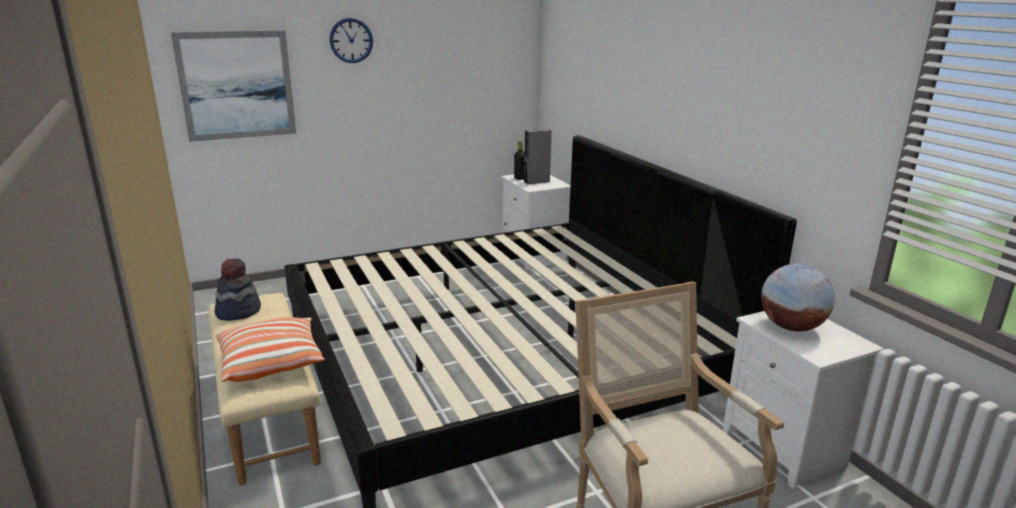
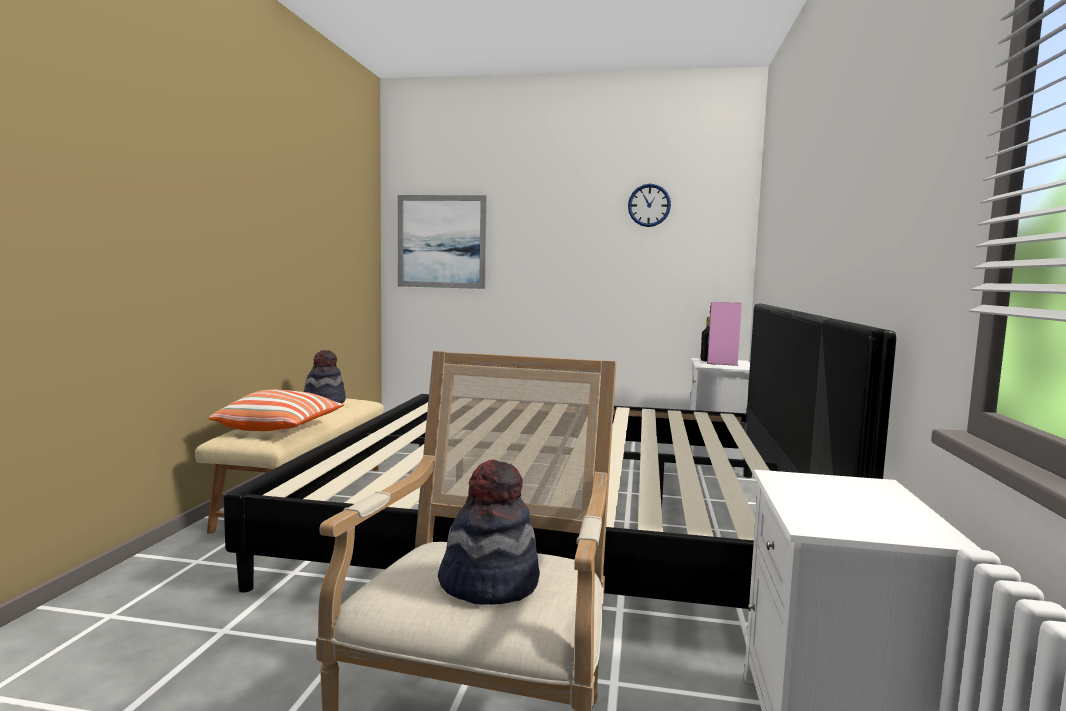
camera: 35 degrees right, 15 degrees down
wall clock [330,18,373,63] -> wall clock moved to [628,184,671,227]
grey speaker [524,129,552,184] -> pink speaker [707,302,742,366]
globe [761,264,835,332] -> none
none -> hat [438,459,540,605]

